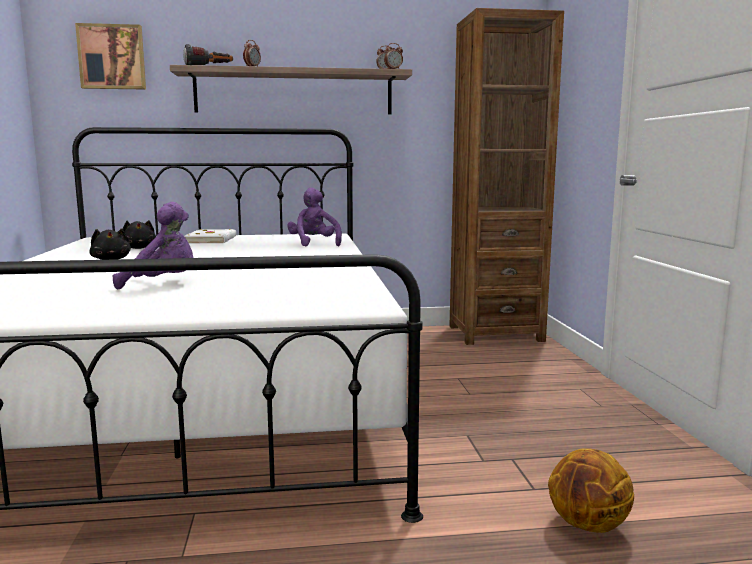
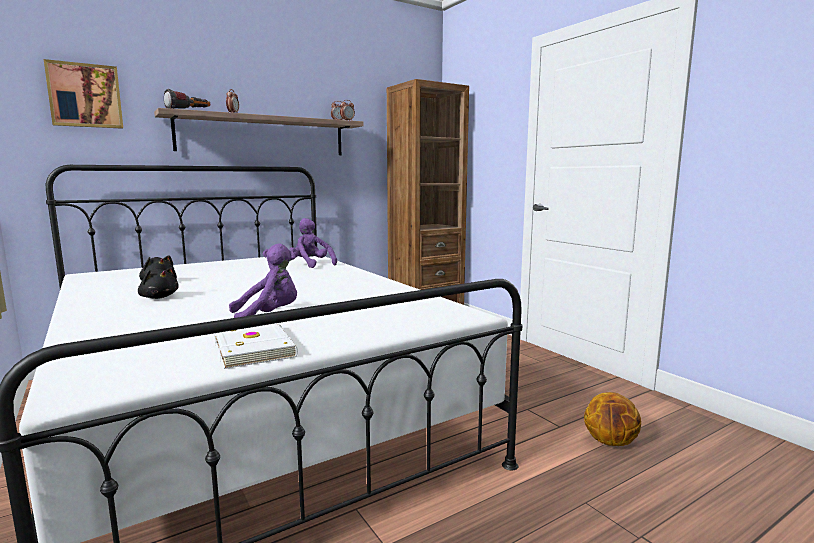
camera: 25 degrees left, 0 degrees up
white book [184,229,236,244] -> white book moved to [214,323,298,369]

